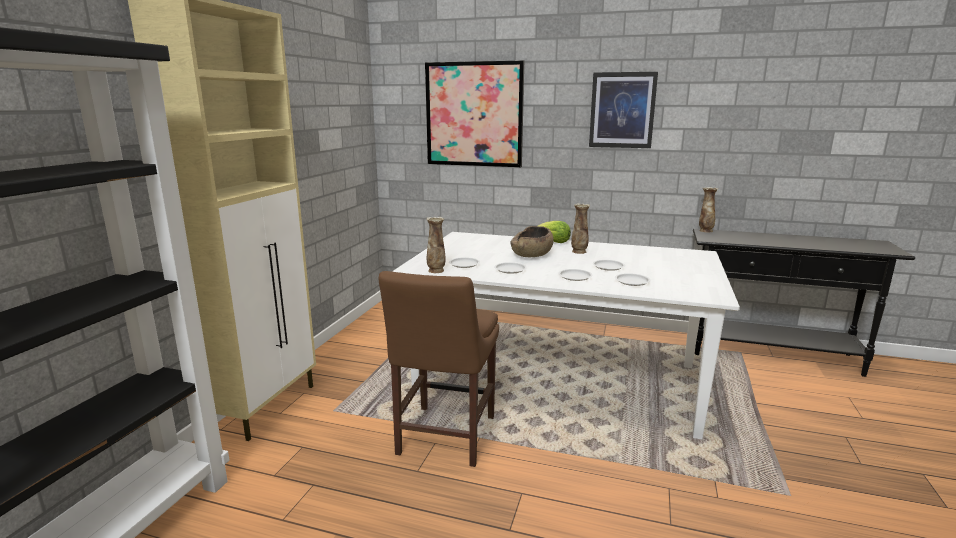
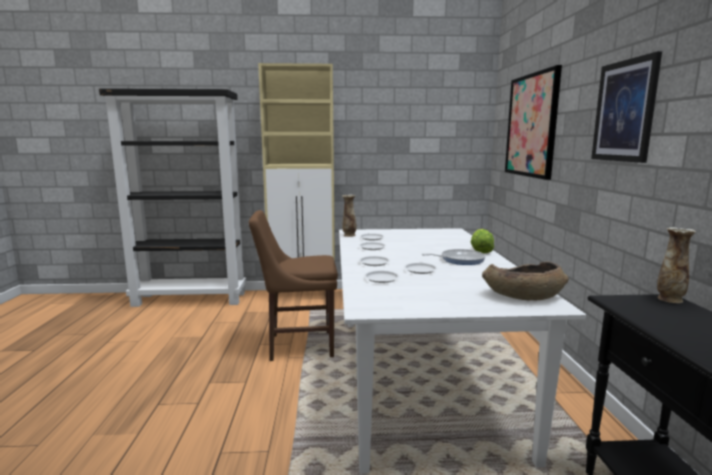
camera: 70 degrees right, 5 degrees down
brown bowl [511,226,554,258] -> brown bowl moved to [482,261,569,300]
vase [571,203,590,254] -> frying pan [422,249,486,265]

